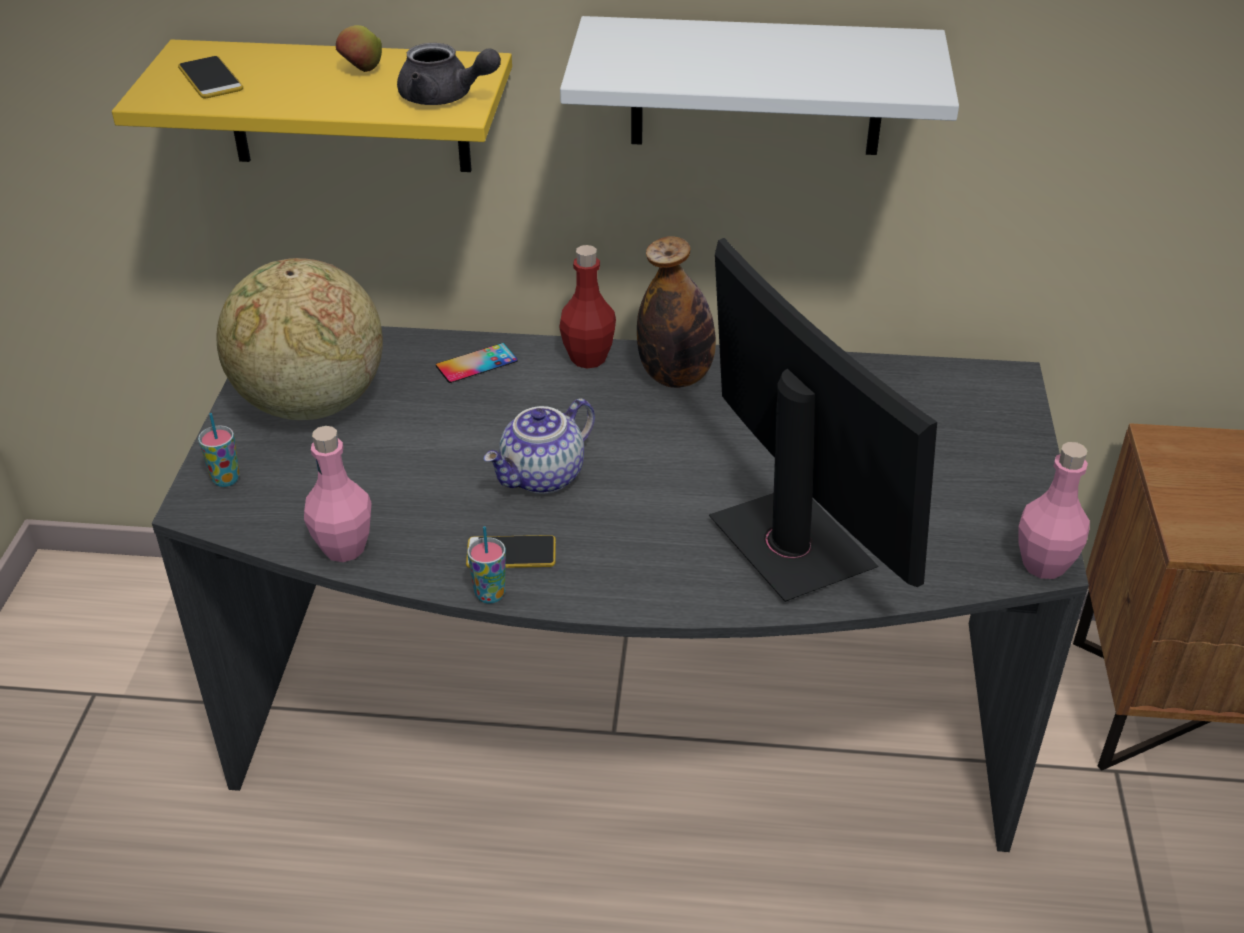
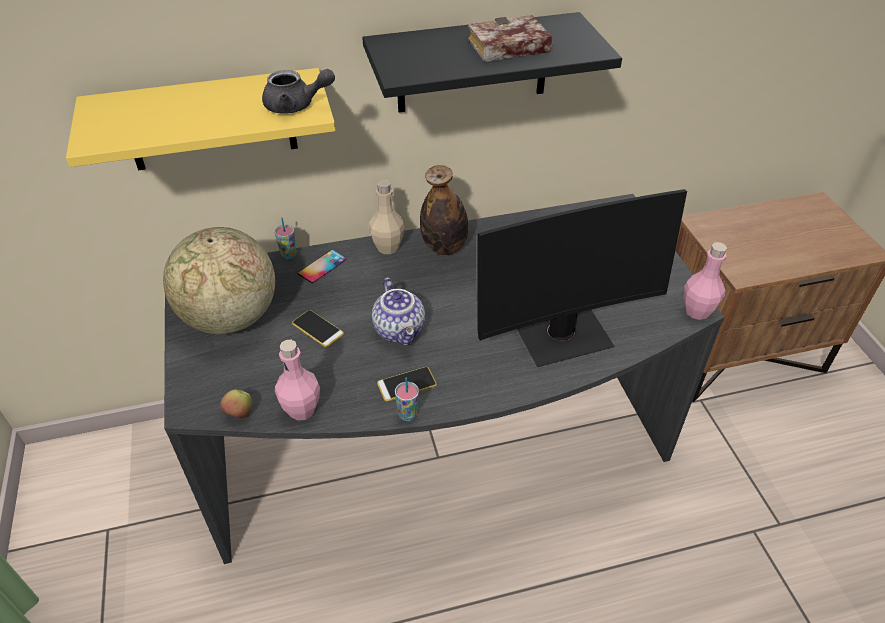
camera: 20 degrees left, 5 degrees up
phone [178,56,243,98] -> phone moved to [292,310,344,347]
cup [198,413,240,487] -> cup moved to [275,218,297,259]
apple [336,25,382,72] -> apple moved to [221,390,252,418]
teapot [484,399,595,494] -> teapot turned 45 degrees counterclockwise [372,277,425,345]
red bottle [559,245,616,369] -> beige bottle [369,180,405,254]
white shelf [560,16,959,155] -> black shelf [362,12,622,112]
monitor [709,238,937,602] -> monitor turned 120 degrees clockwise [477,189,687,367]
none -> book [467,15,552,62]

